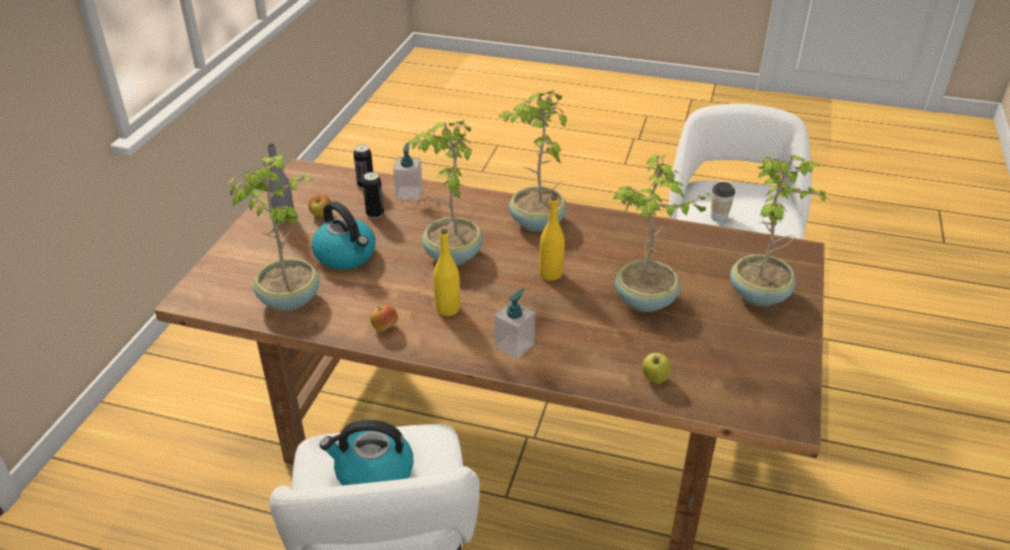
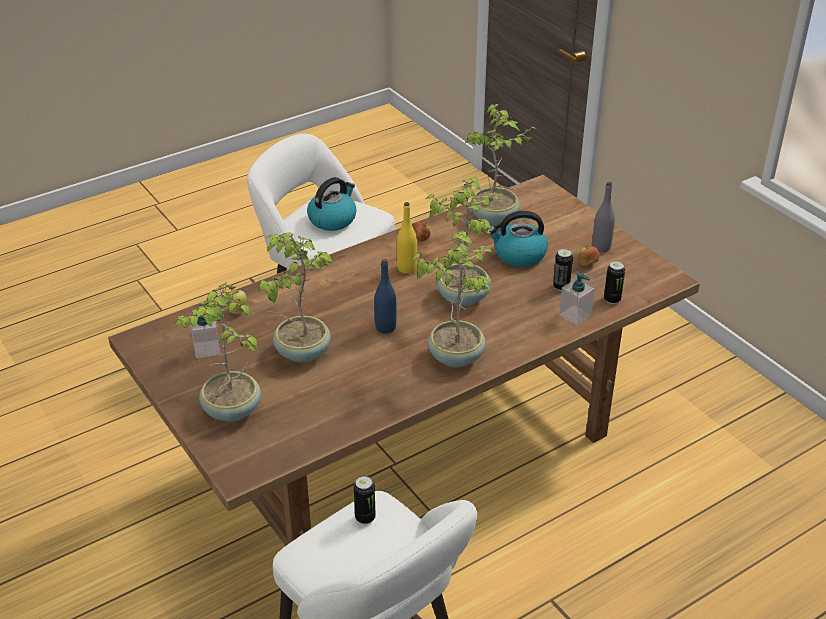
camera: 130 degrees right, 0 degrees up
soap dispenser [494,289,535,359] -> soap dispenser moved to [190,303,220,358]
yellow bottle [539,196,565,281] -> blue bottle [374,259,396,334]
cup [711,182,735,222] -> can [354,476,376,524]

